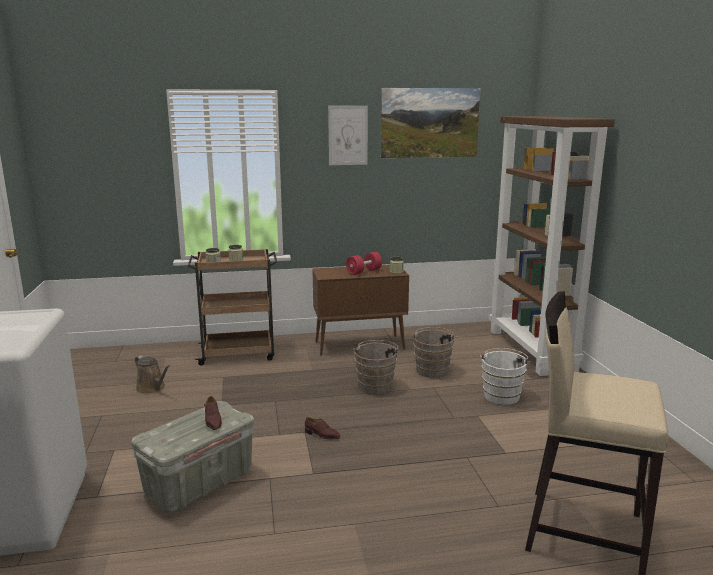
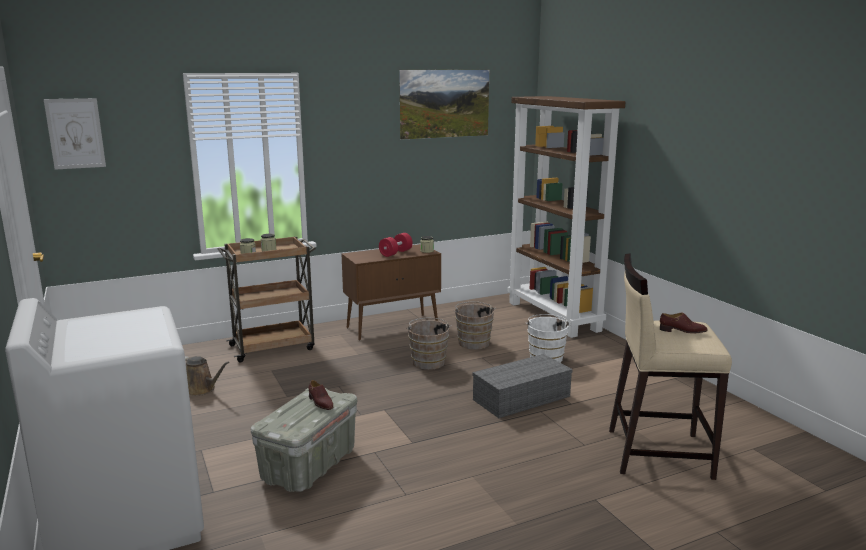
camera: 15 degrees left, 0 degrees up
brown shoe [305,417,341,439] -> brown shoe moved to [660,313,708,333]
picture [328,106,368,165] -> picture moved to [44,98,106,170]
none -> grey storage box [472,354,573,418]

